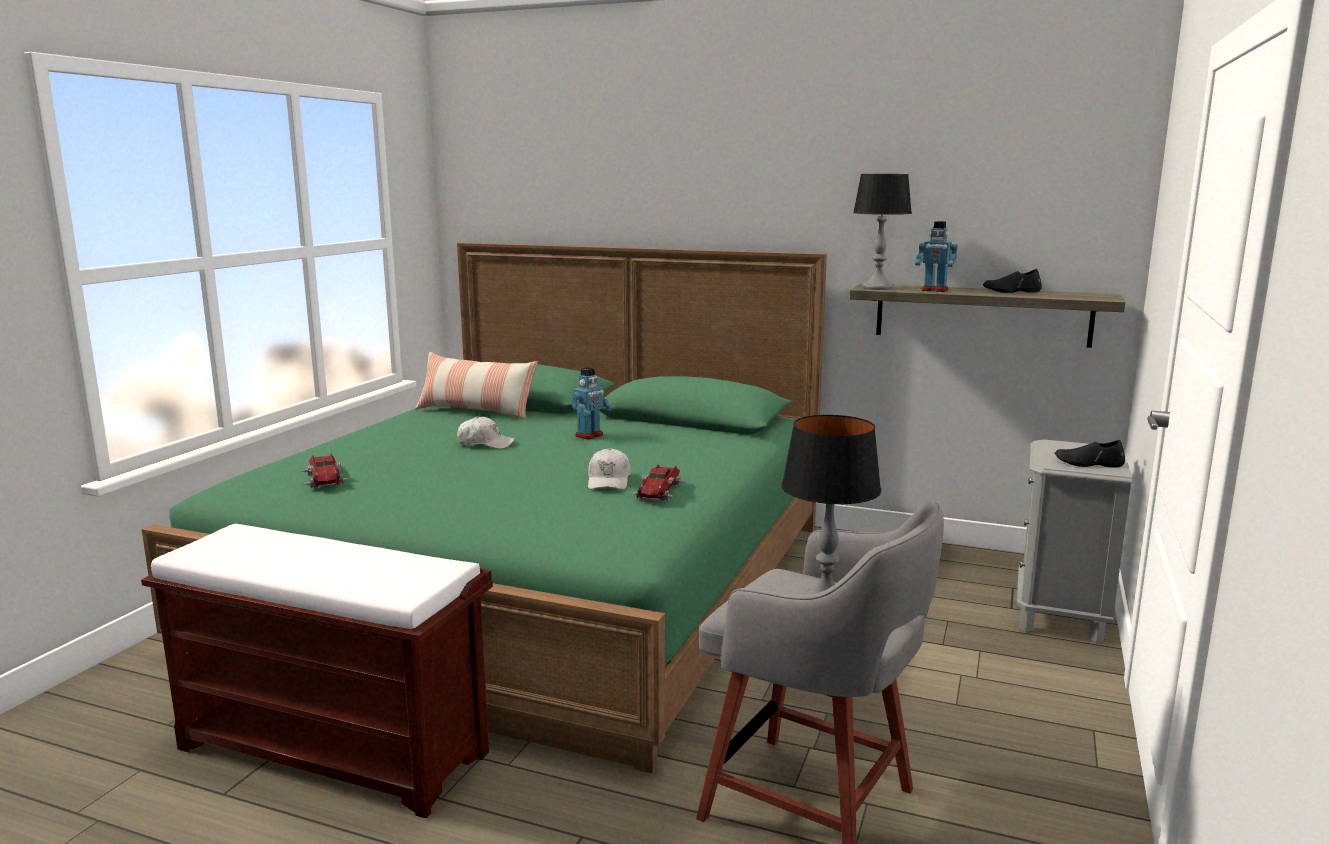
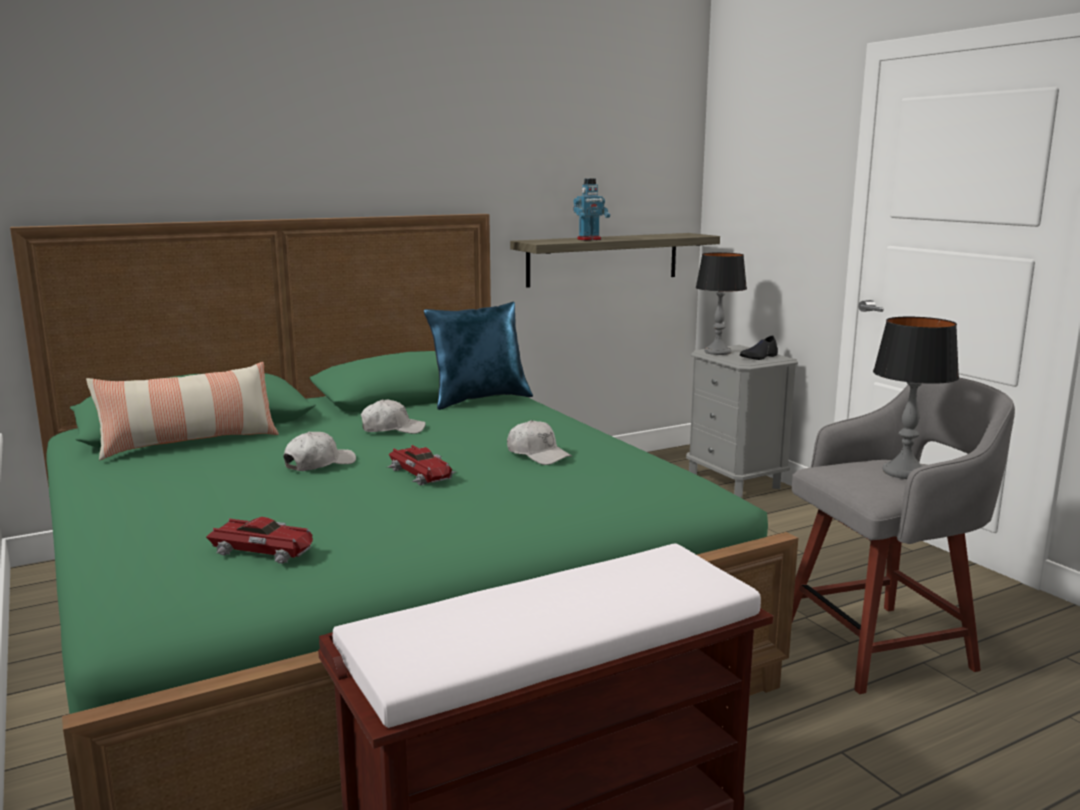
camera: 50 degrees left, 0 degrees up
toy robot [572,367,613,440] -> white cap [361,400,426,434]
toy car [632,464,686,501] -> toy car moved to [387,445,456,486]
table lamp [853,174,912,290] -> table lamp moved to [696,253,747,355]
black shoe [983,269,1042,293] -> none
none -> blue pillow [424,302,533,410]

